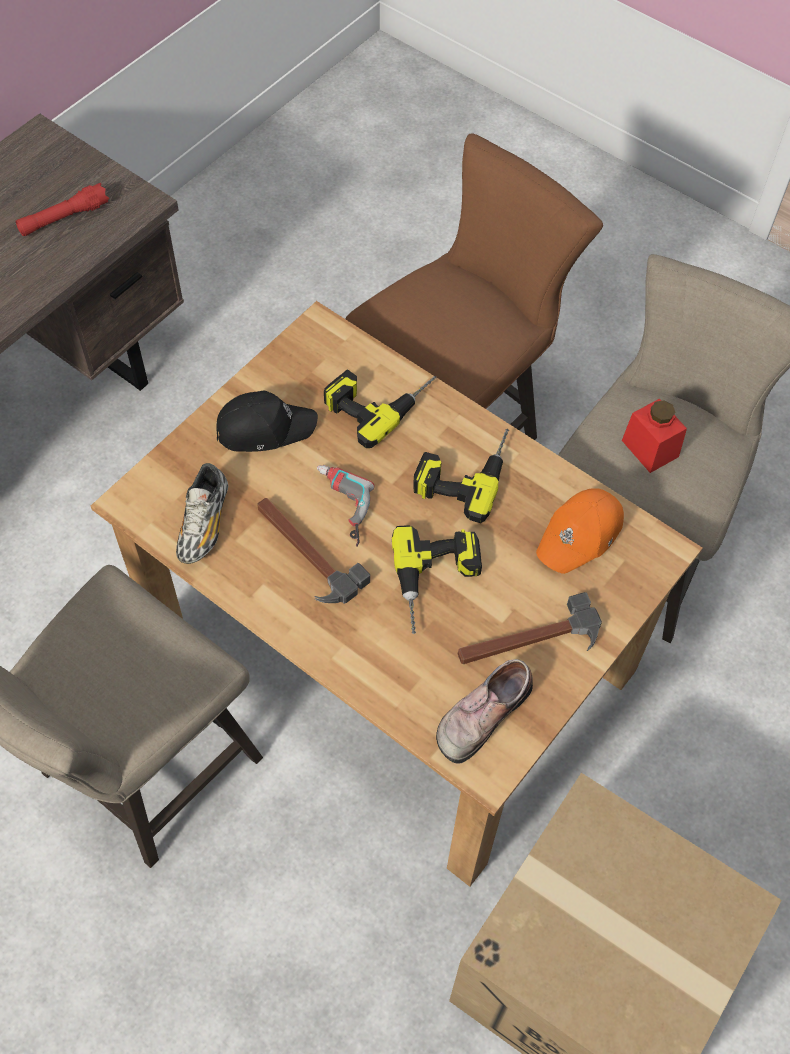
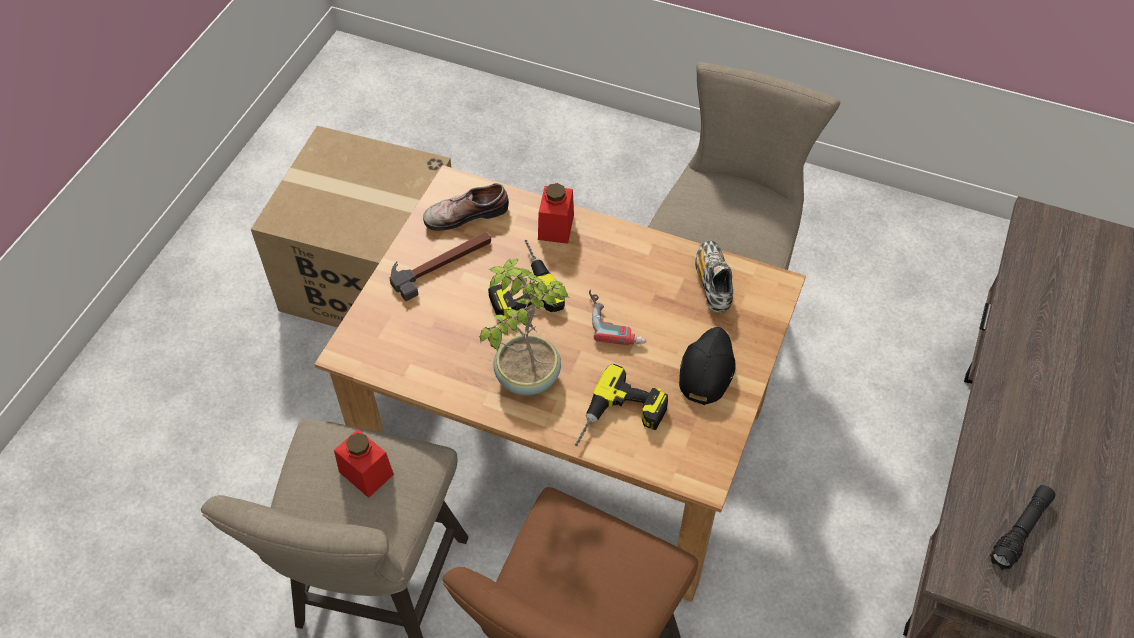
camera: 165 degrees right, 5 degrees down
red flashlight [15,183,109,236] -> black flashlight [990,485,1056,570]
black cap [216,391,318,452] -> black cap turned 135 degrees clockwise [679,327,736,405]
hammer [257,498,370,604] -> none
power drill [413,429,509,523] -> potted plant [480,259,569,395]
shoe [436,659,533,764] -> shoe turned 135 degrees counterclockwise [423,183,509,231]
orange cap [536,488,624,574] -> none
none -> red jar [538,183,574,244]

